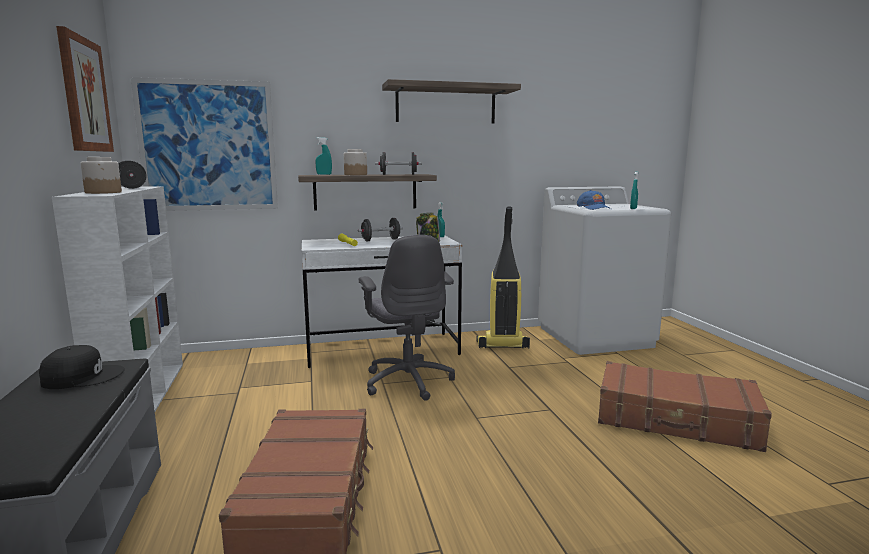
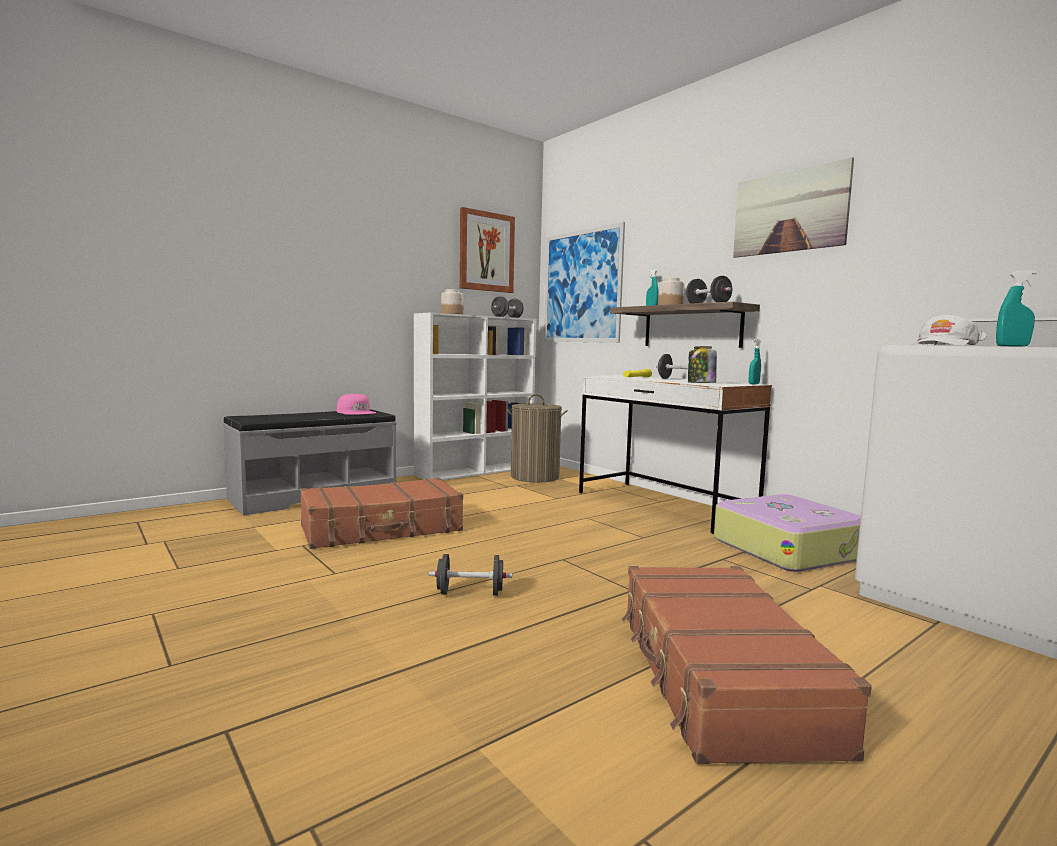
camera: 65 degrees right, 5 degrees down
black cap [39,345,125,389] -> pink cap [337,393,376,415]
grey office chair [359,235,455,401] -> none
shelf [382,79,521,123] -> picture [733,157,854,258]
vacuum cleaner [476,206,530,348] -> suitcase [714,494,861,572]
blue cap [577,190,611,210] -> white cap [912,314,980,346]
none -> black dumbbell [429,554,512,596]
none -> laundry basket [506,394,568,483]

